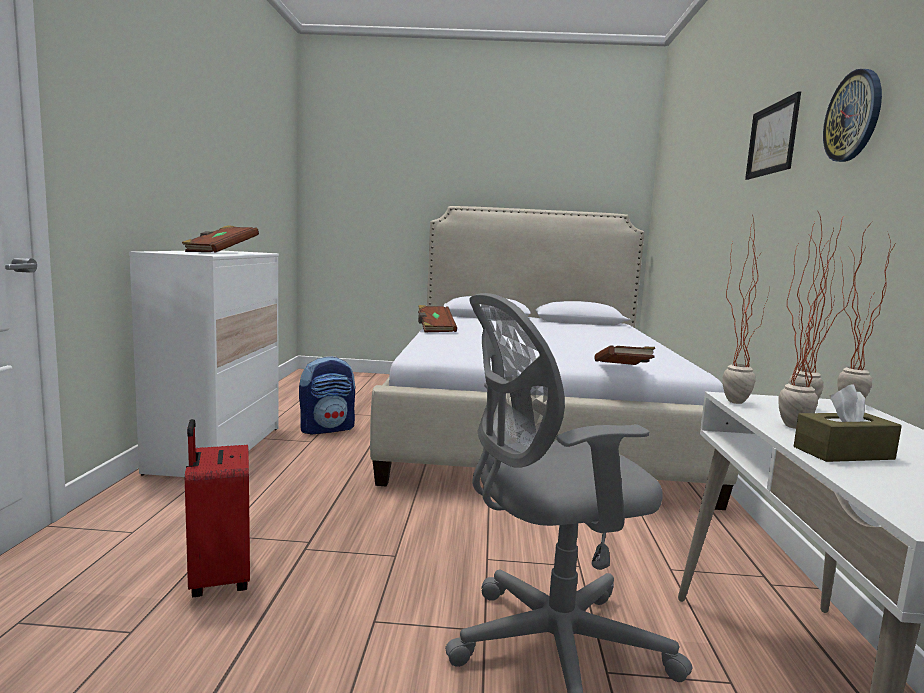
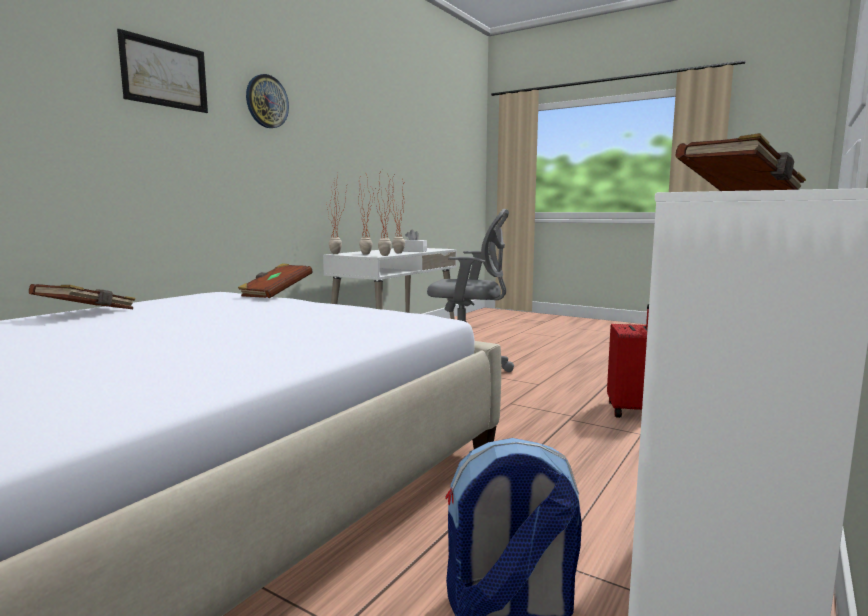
camera: 150 degrees left, 0 degrees up
brown book [418,305,457,332] -> brown book moved to [29,284,136,309]
brown tissue box [794,384,902,462] -> white tissue box [403,229,427,252]

